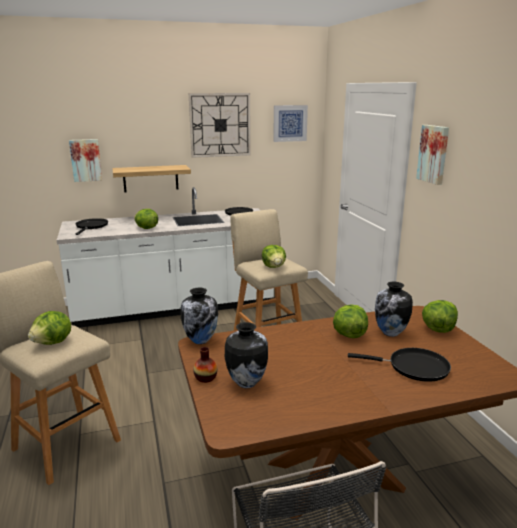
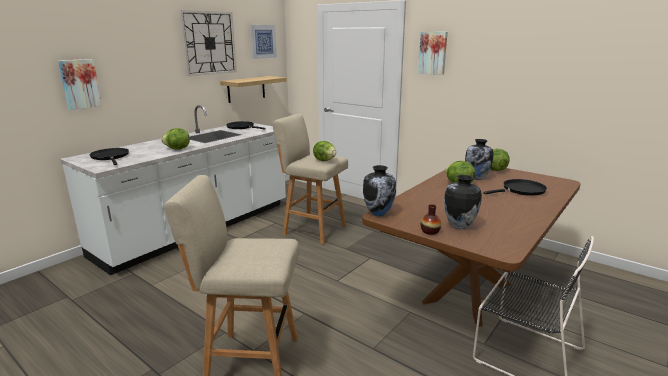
camera: 35 degrees left, 0 degrees up
lettuce [28,311,71,345] -> none
shelf [112,165,191,193] -> shelf moved to [220,76,287,103]

